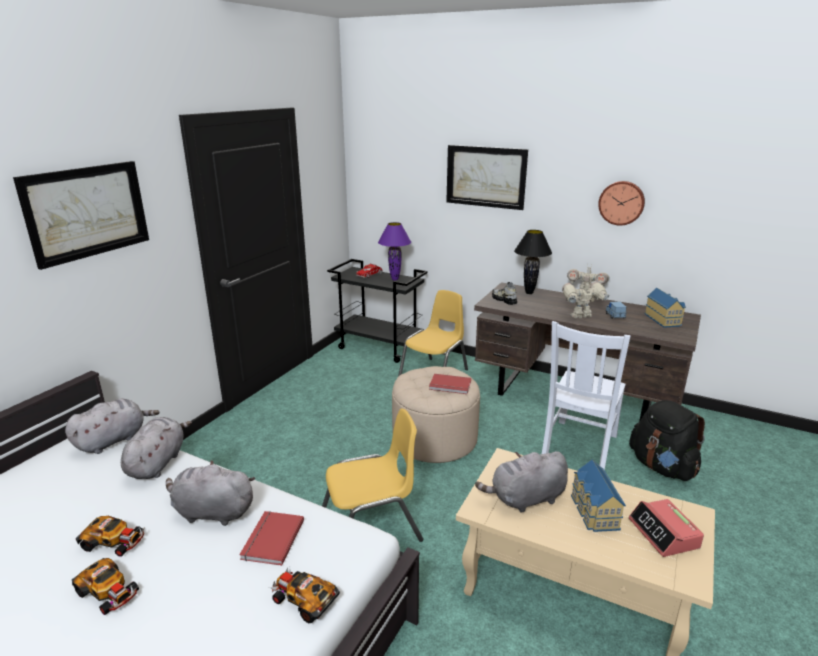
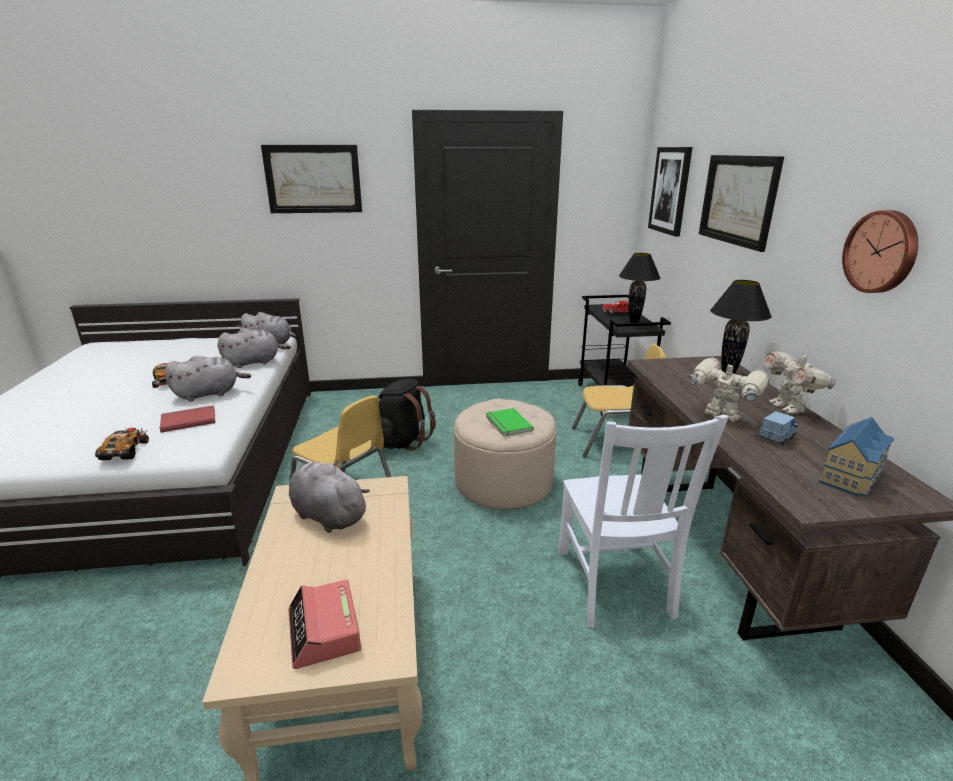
camera: 55 degrees right, 0 degrees up
toy car [72,558,139,615] -> none
grey plush toy [166,460,255,526] -> grey plush toy turned 90 degrees clockwise [165,356,251,401]
purple table lamp [378,222,411,280] -> black table lamp [619,253,660,323]
red book [429,374,471,394] -> green book [486,408,534,437]
shoe [492,282,517,305] -> none
white chair [542,321,630,470] -> white chair turned 90 degrees counterclockwise [558,415,728,628]
toy house [571,459,626,532] -> none
black backpack [629,400,705,481] -> black backpack moved to [379,379,436,451]
alarm clock [629,499,704,557] -> alarm clock turned 60 degrees counterclockwise [288,579,361,669]
none -> picture [648,147,692,237]

